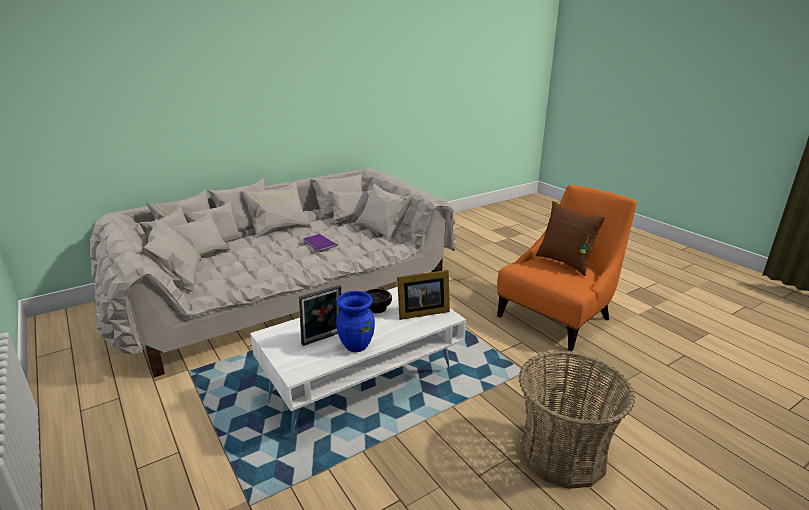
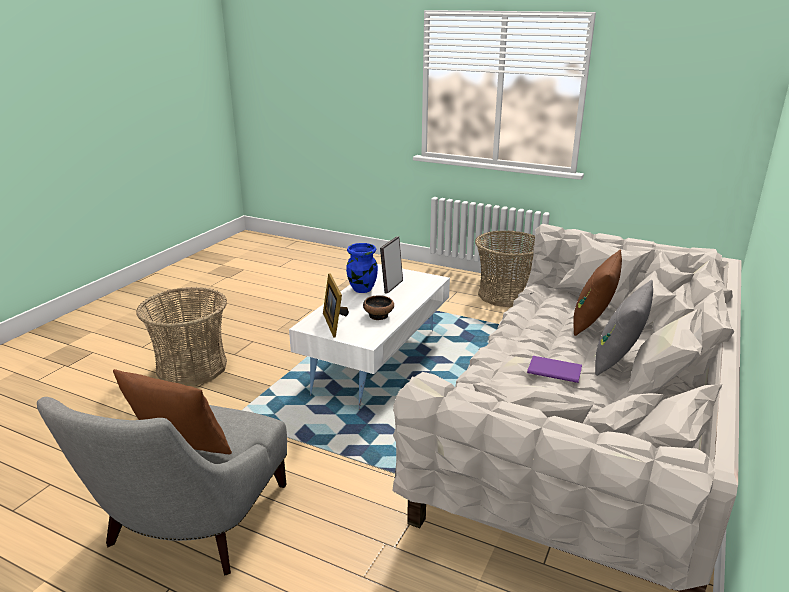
camera: 150 degrees right, 0 degrees up
picture frame [397,270,450,320] -> picture frame turned 60 degrees counterclockwise [323,273,349,337]
orange armchair [497,185,637,351] -> grey armchair [37,397,287,576]
none -> basket [475,230,535,307]
none -> brown pillow [573,250,622,336]
none -> grey pillow [595,280,653,376]

